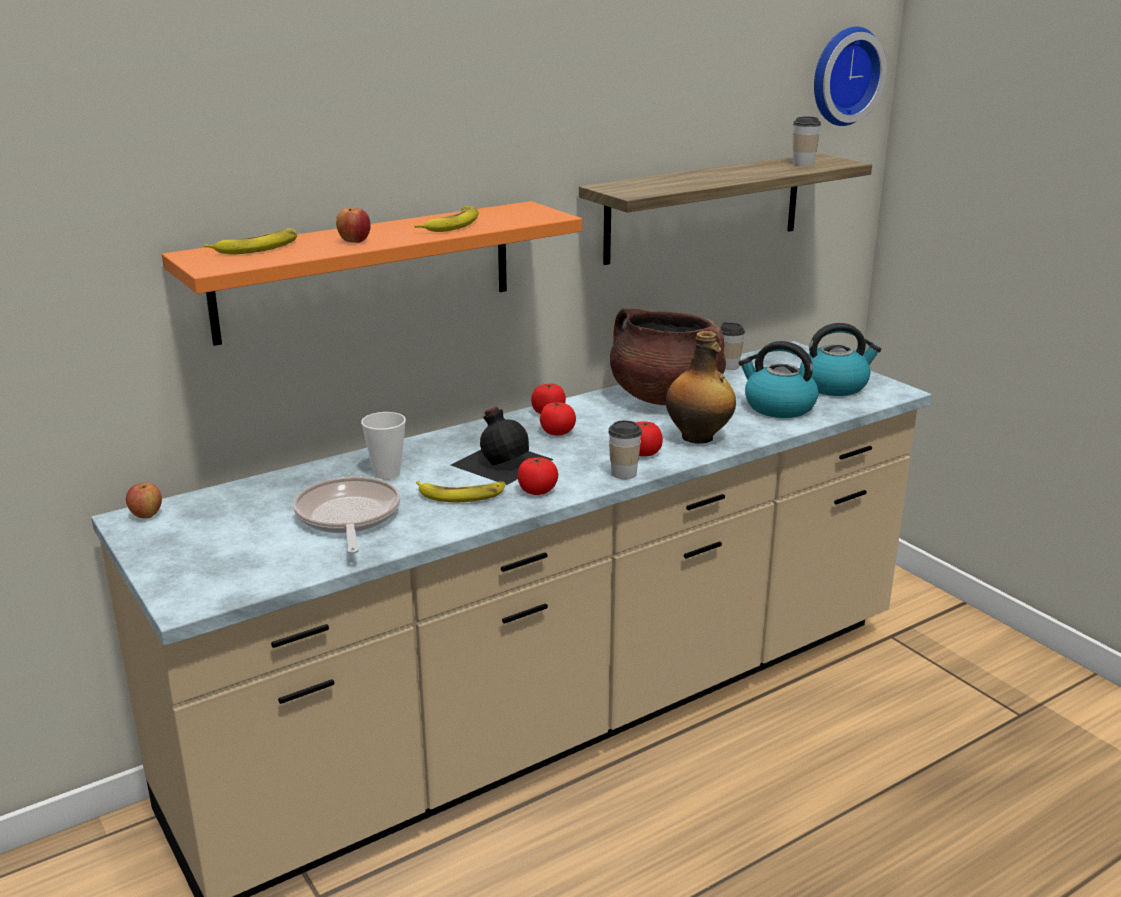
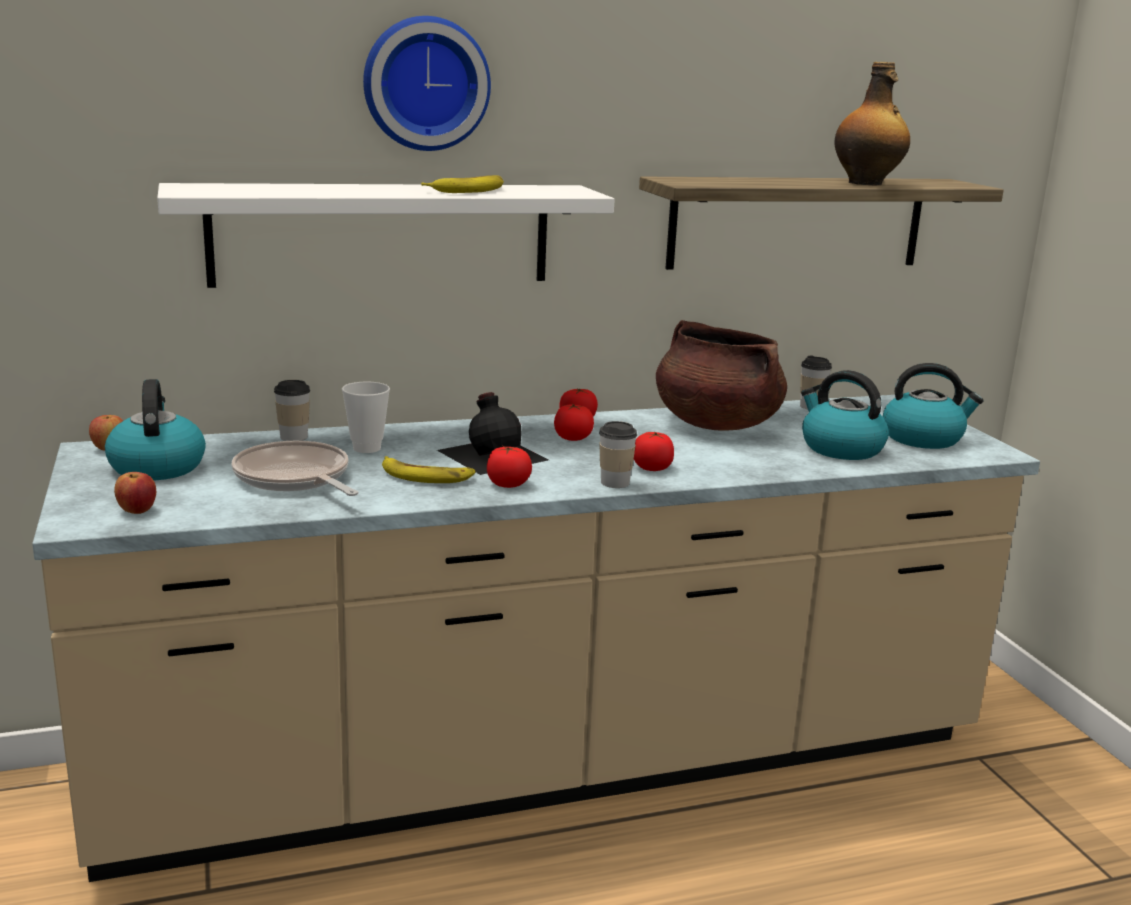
camera: 15 degrees right, 5 degrees down
orange shelf [162,201,582,346] -> white shelf [157,183,615,288]
banana [204,228,297,255] -> none
frying pan [293,476,400,554] -> frying pan turned 45 degrees counterclockwise [232,441,358,496]
apple [336,208,371,243] -> apple moved to [114,472,156,514]
bottle [666,331,736,444] -> bottle moved to [835,62,910,185]
cup [793,117,821,166] -> cup moved to [274,380,310,441]
wall clock [814,27,886,126] -> wall clock moved to [363,16,491,151]
none -> kettle [105,379,206,480]

